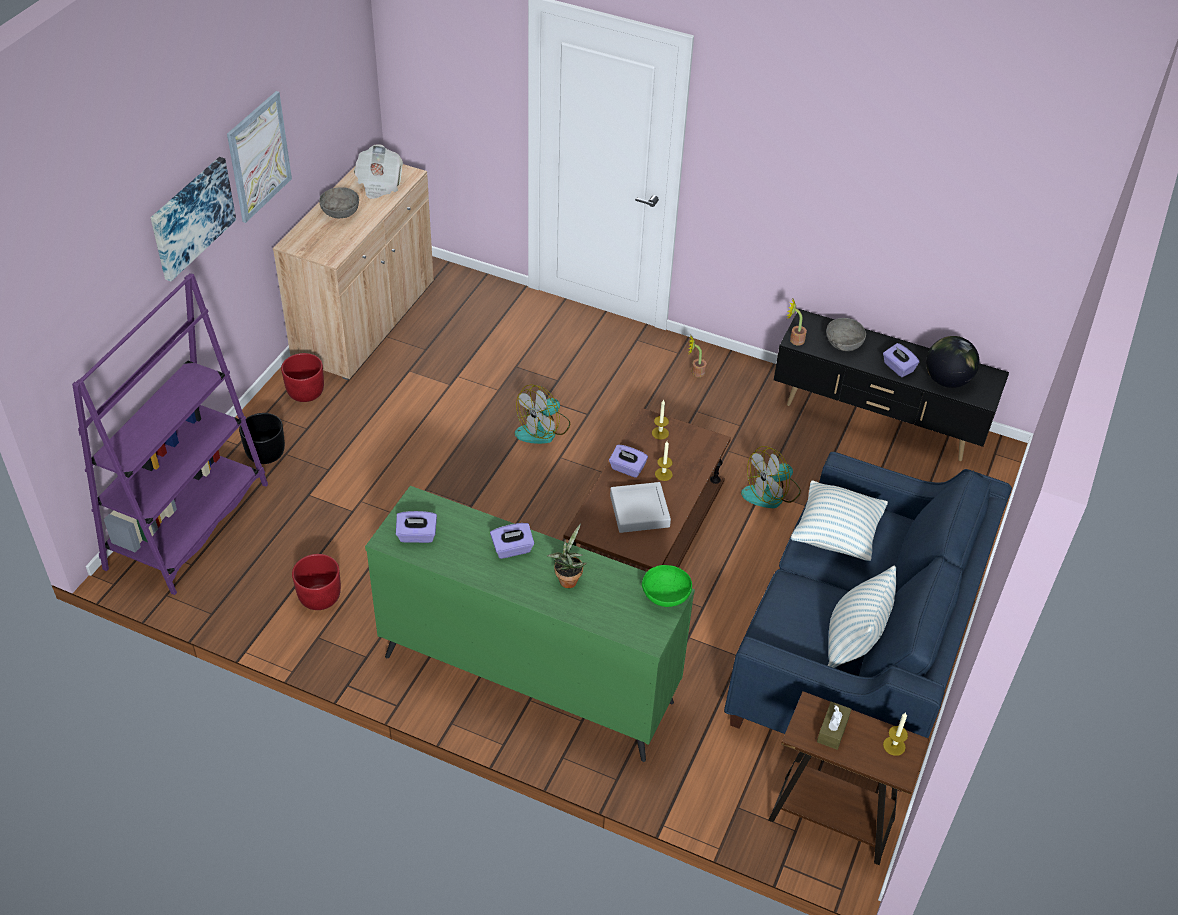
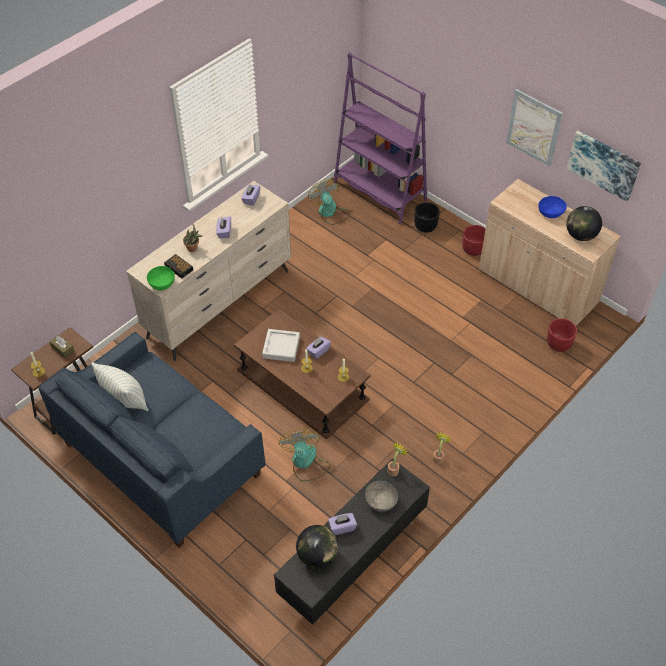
camera: 110 degrees right, 5 degrees up
picture [150,157,236,282] -> picture moved to [567,131,641,202]
red planter [292,554,341,610] -> red planter moved to [547,318,577,352]
grey bowl [319,187,359,218] -> blue bowl [538,196,567,218]
newspaper [354,144,403,199] -> globe [566,206,602,241]
green dresser [365,486,695,762] -> beige dresser [126,181,291,361]
fan [515,384,570,444] -> fan moved to [308,179,350,225]
pillow [791,481,888,561] -> none
none -> alarm clock [164,254,193,279]

